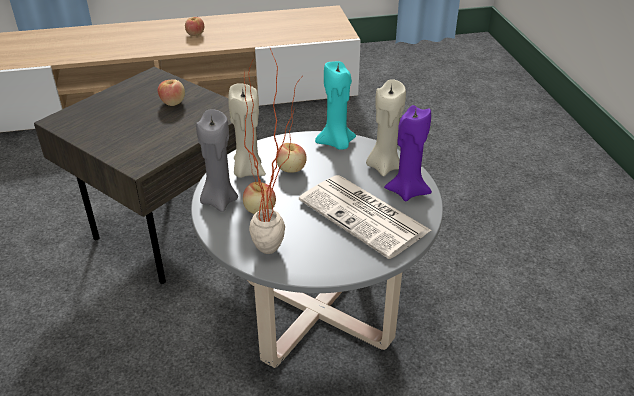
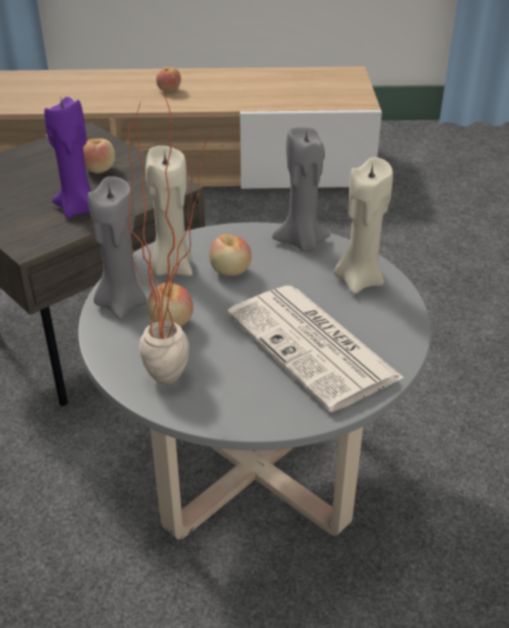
camera: 10 degrees right, 0 degrees up
turquoise candle [315,61,356,150] -> grey candle [272,127,331,252]
purple candle [384,105,432,201] -> purple candle moved to [44,96,91,218]

